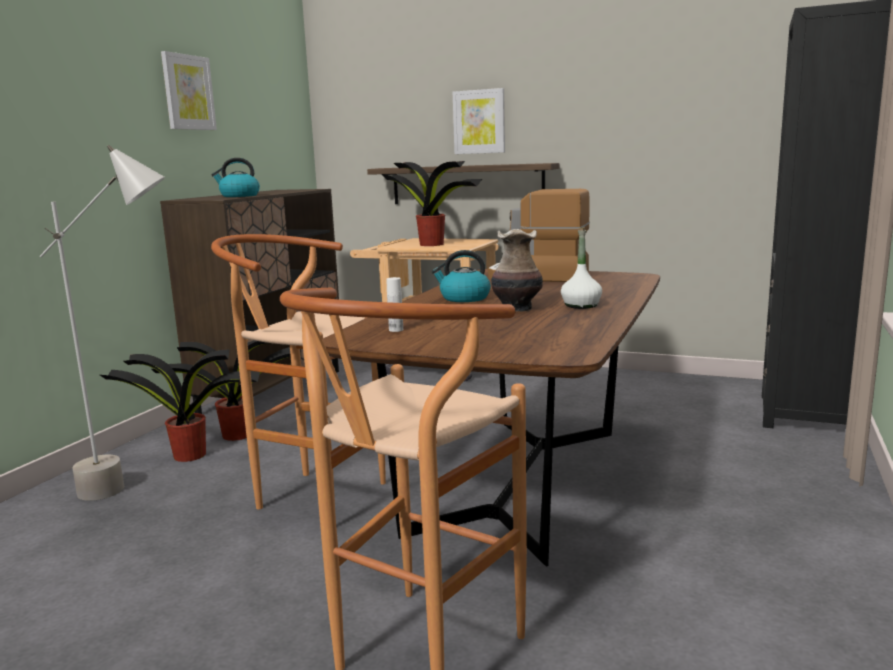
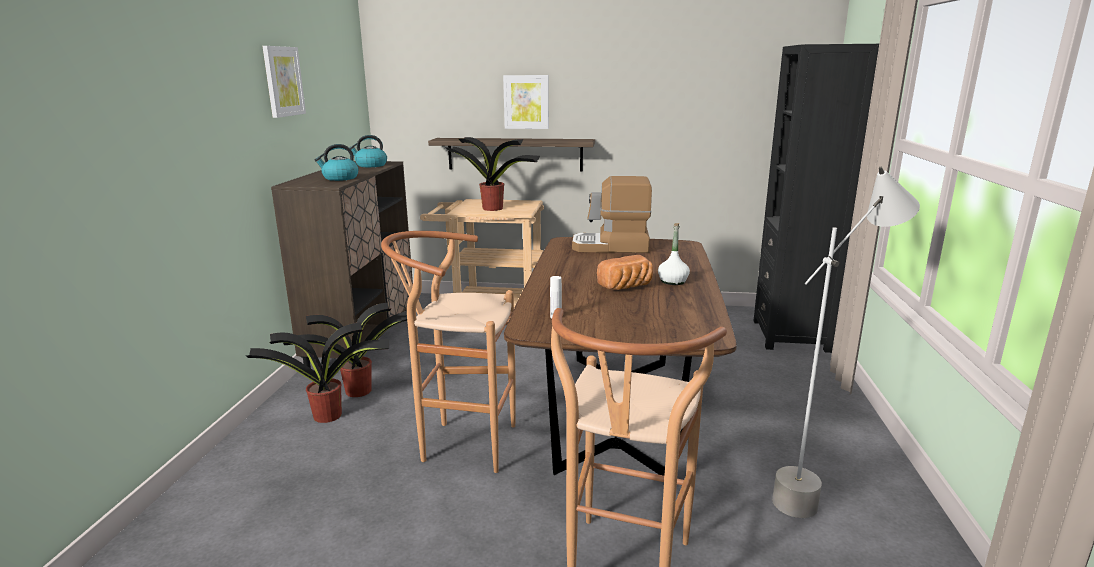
camera: 15 degrees left, 5 degrees up
grey floor lamp [40,145,165,501] -> grey floor lamp moved to [772,167,920,518]
kettle [432,250,491,302] -> kettle moved to [349,135,387,167]
vase [491,229,543,311] -> bread [597,255,653,290]

